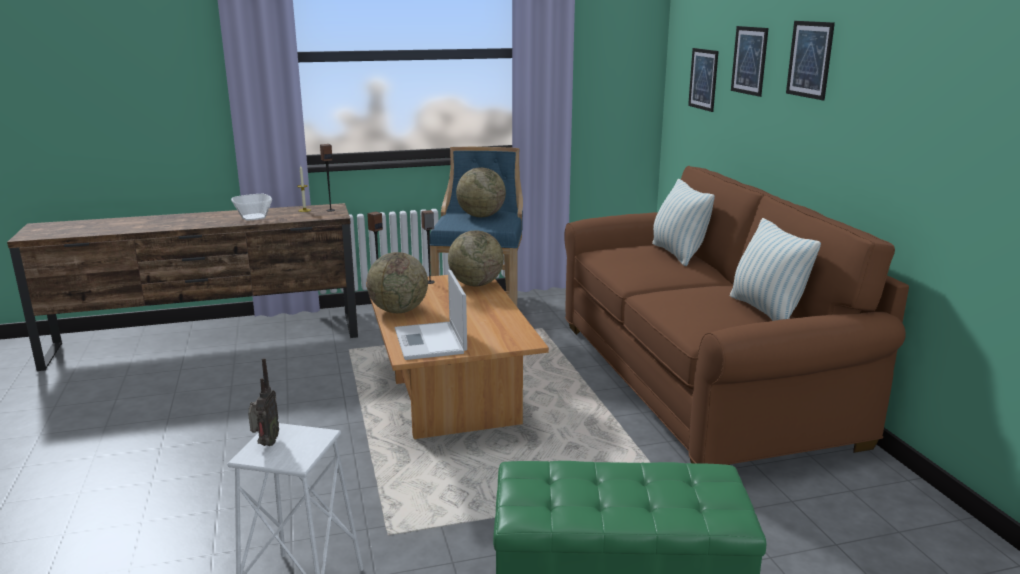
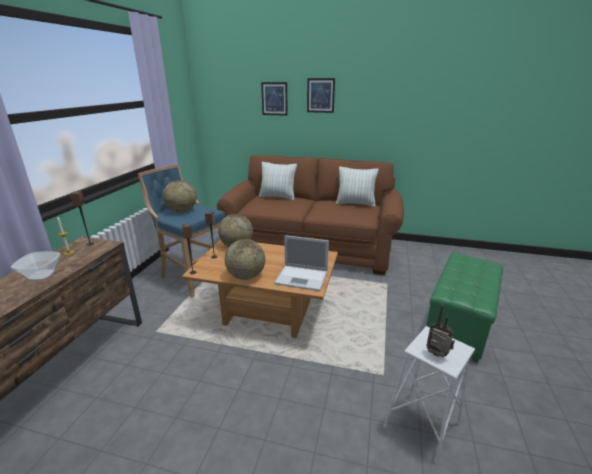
camera: 60 degrees left, 5 degrees up
picture [688,48,719,112] -> none

